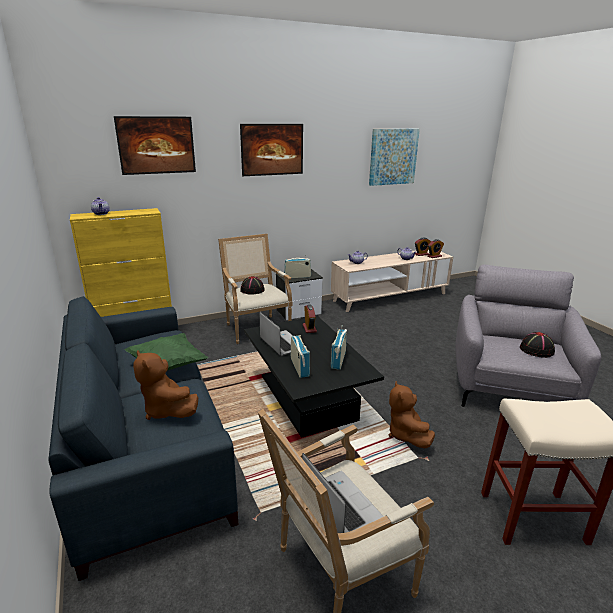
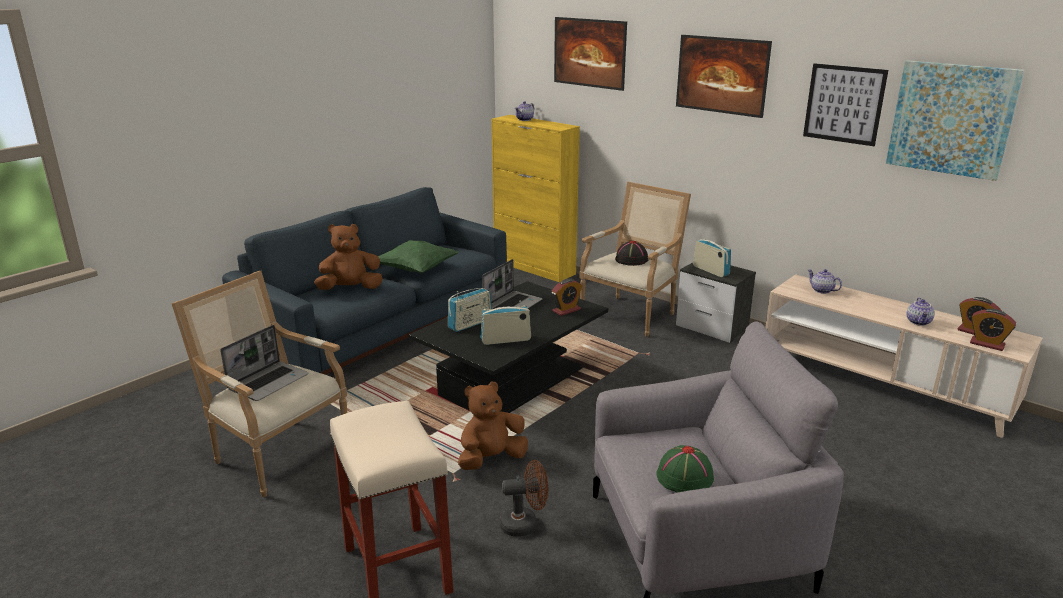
camera: 65 degrees right, 0 degrees up
brown plush toy [133,350,198,420] -> brown plush toy turned 45 degrees clockwise [314,224,383,290]
black hat [520,332,555,358] -> green hat [656,445,714,493]
none -> brown fan [500,460,549,537]
none -> picture [803,63,888,146]

